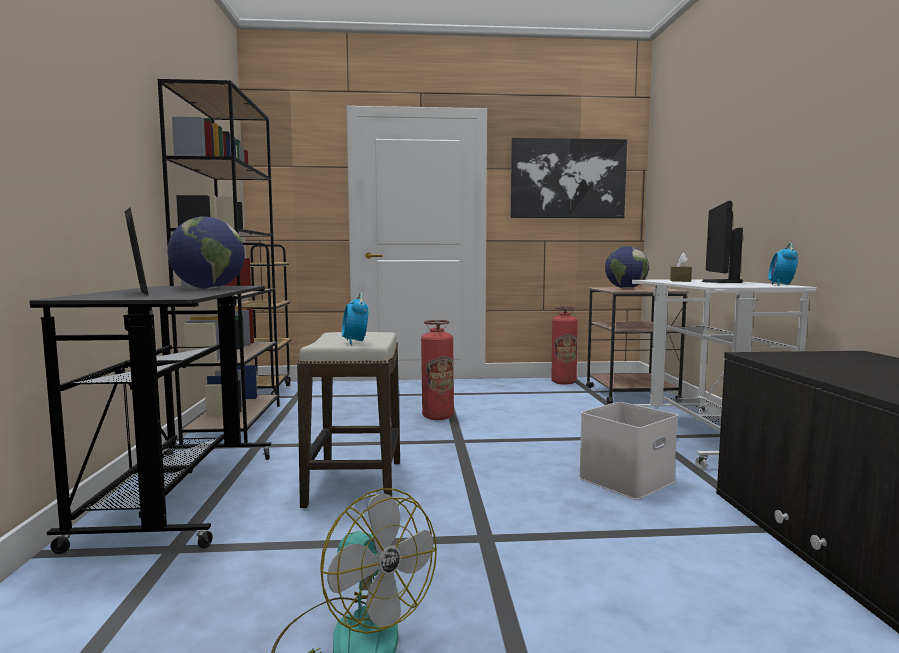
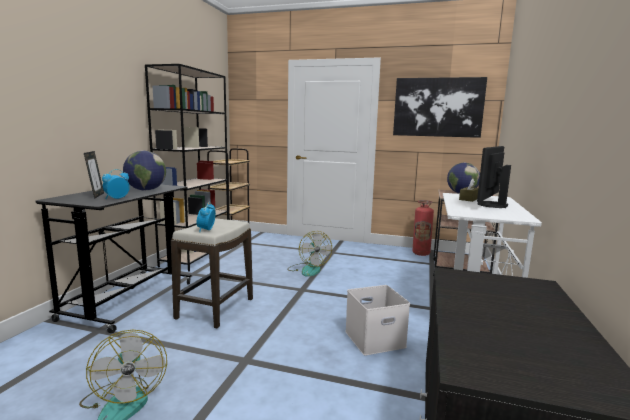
camera: 20 degrees right, 5 degrees up
fire extinguisher [421,320,454,420] -> fan [287,231,332,277]
alarm clock [768,243,798,286] -> alarm clock moved to [102,169,130,199]

